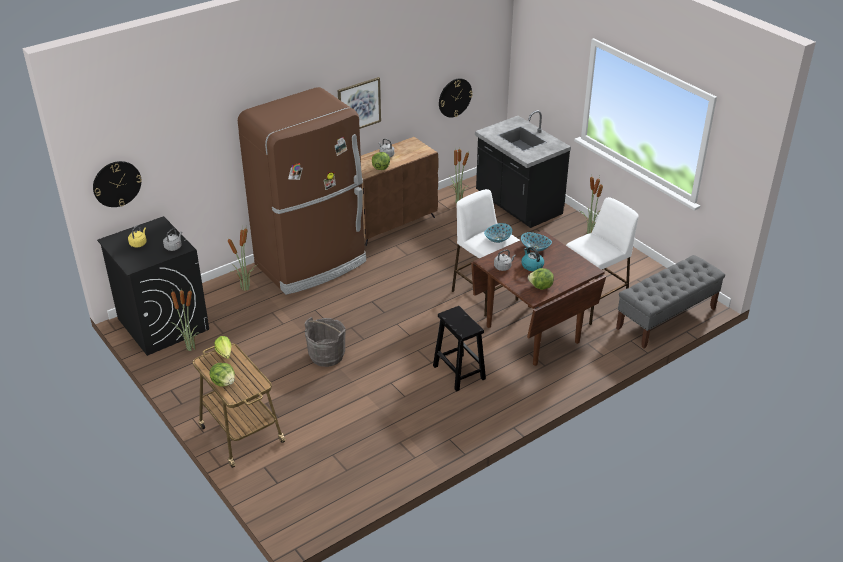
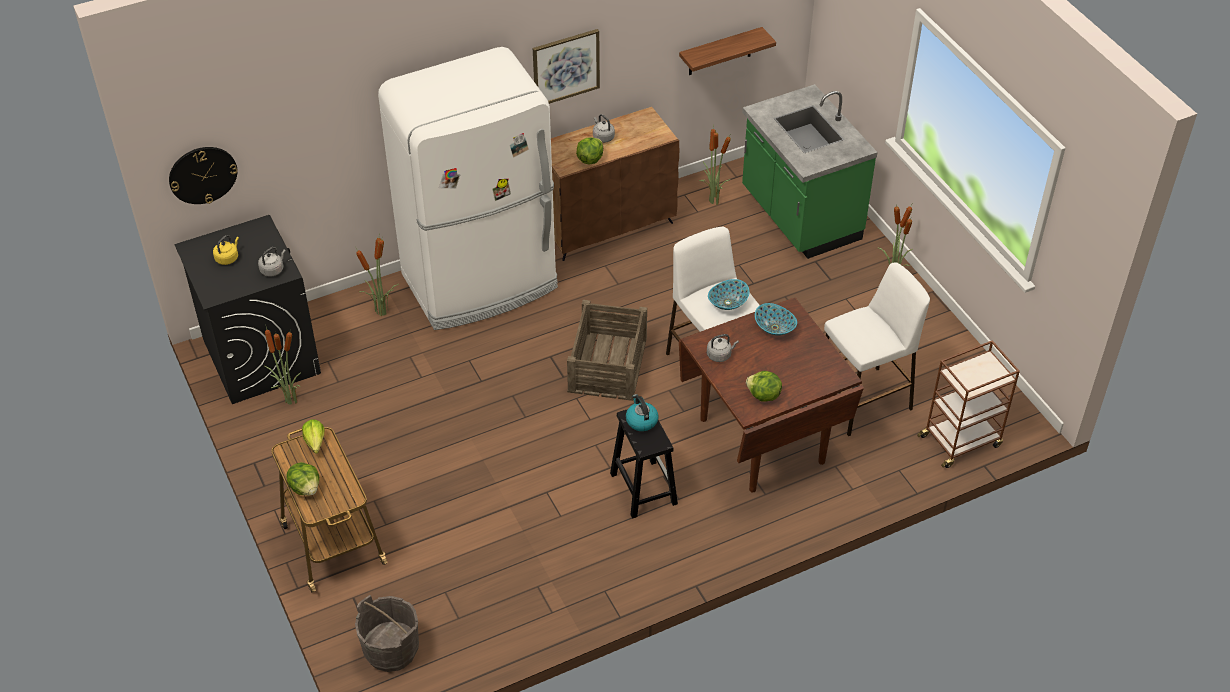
camera: 10 degrees right, 10 degrees up
brown fridge [238,87,366,295] -> white fridge [378,47,558,330]
grey bucket [305,317,346,367] -> grey bucket moved to [355,595,419,672]
wall clock [439,78,473,118] -> shelf [679,27,776,75]
black counter [475,110,571,228] -> green counter [742,84,878,259]
kettle [521,247,544,271] -> kettle moved to [626,394,658,431]
grey bench [616,255,725,348] -> brown cart [917,340,1020,468]
none -> crate [567,300,647,401]

